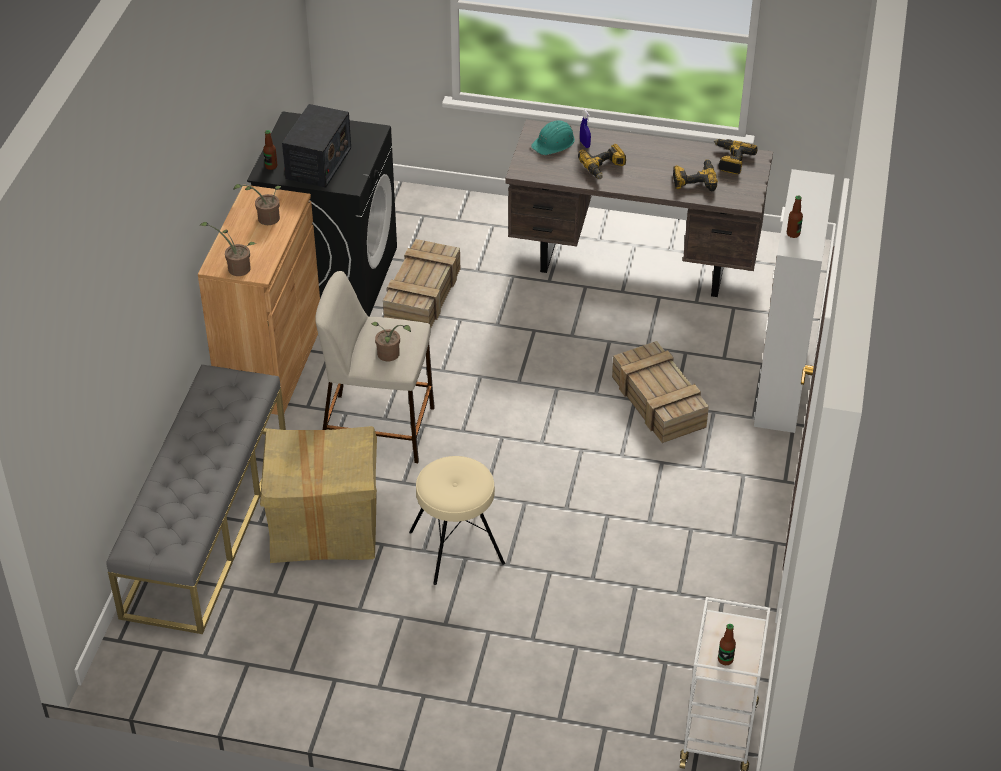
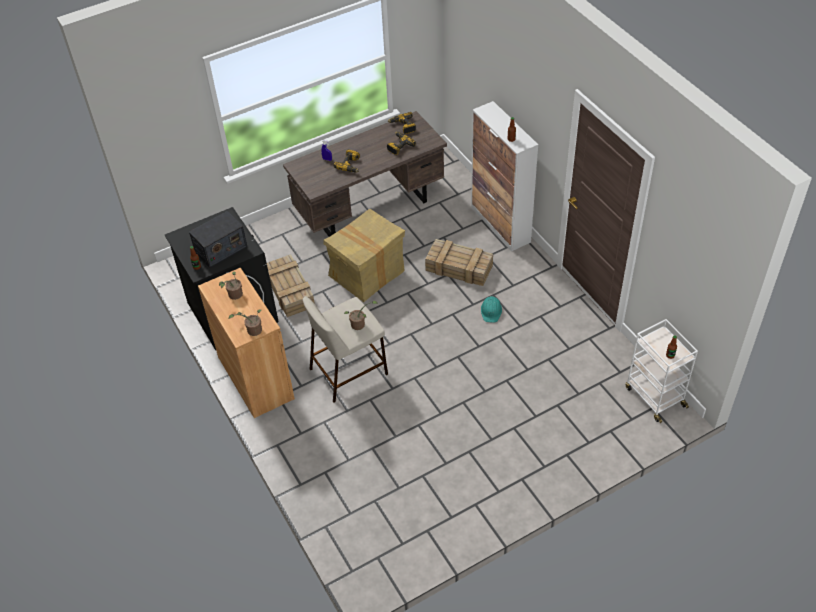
camera: 40 degrees left, 5 degrees up
grey bench [106,364,286,634] -> none
cardboard box [260,426,377,563] -> cardboard box moved to [323,209,405,302]
radio [282,104,351,188] -> radio turned 75 degrees clockwise [189,211,247,268]
beige stool [409,456,505,585] -> none
turquoise hard hat [531,120,575,155] -> turquoise hard hat moved to [481,296,502,323]

